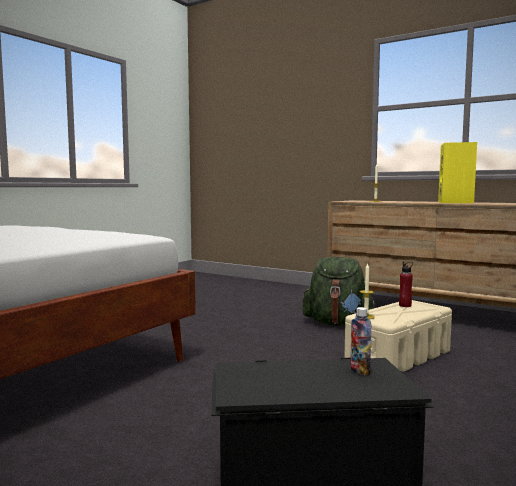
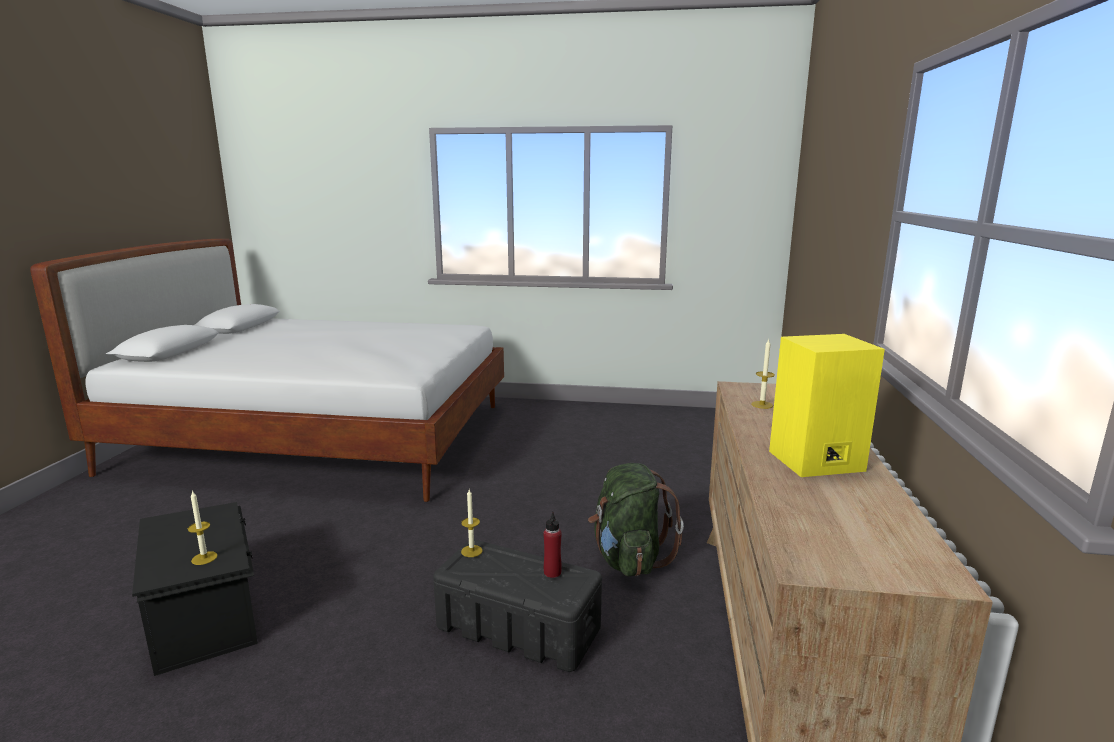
camera: 65 degrees right, 10 degrees up
beige storage box [344,300,452,372] -> black storage box [433,540,602,672]
bottle [350,307,371,375] -> candle [188,490,218,565]

